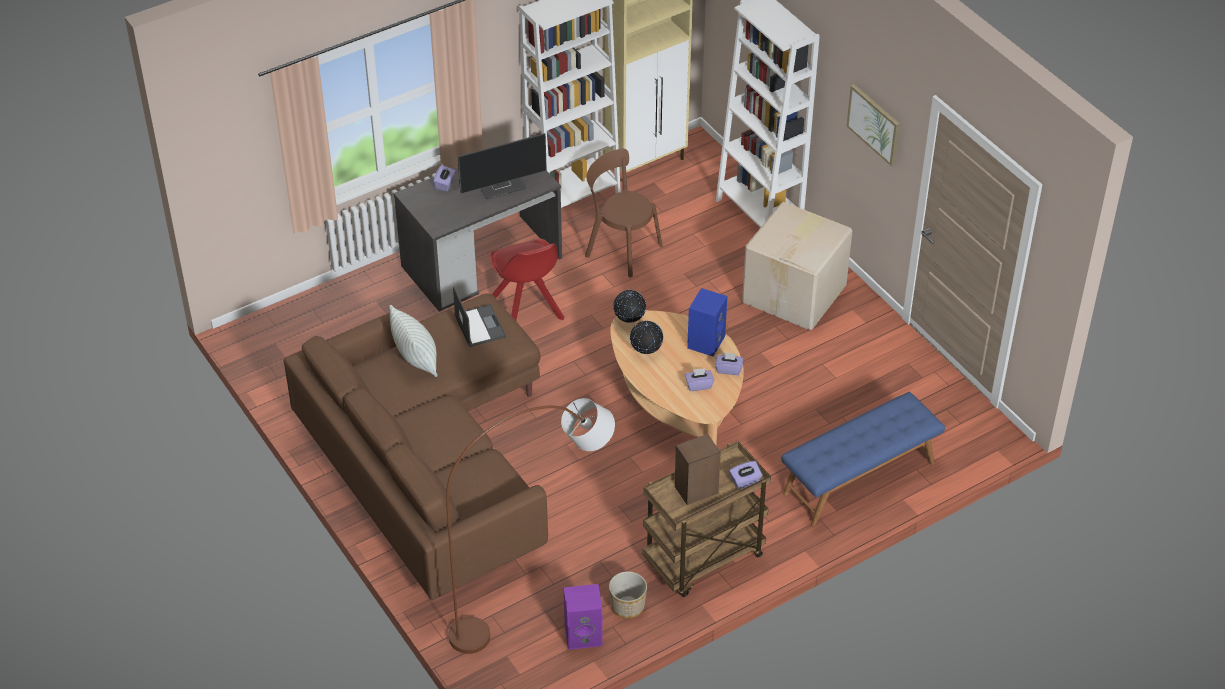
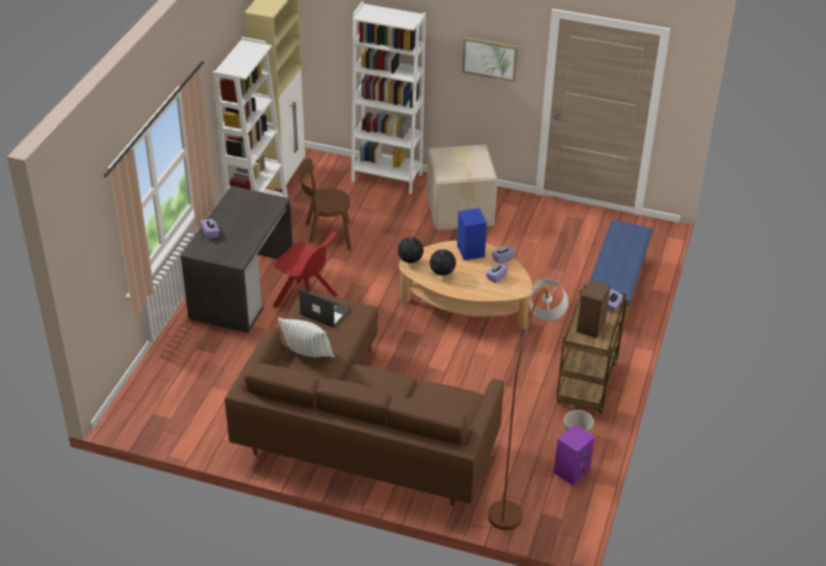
camera: 40 degrees left, 5 degrees down
monitor [458,133,547,199] -> none

